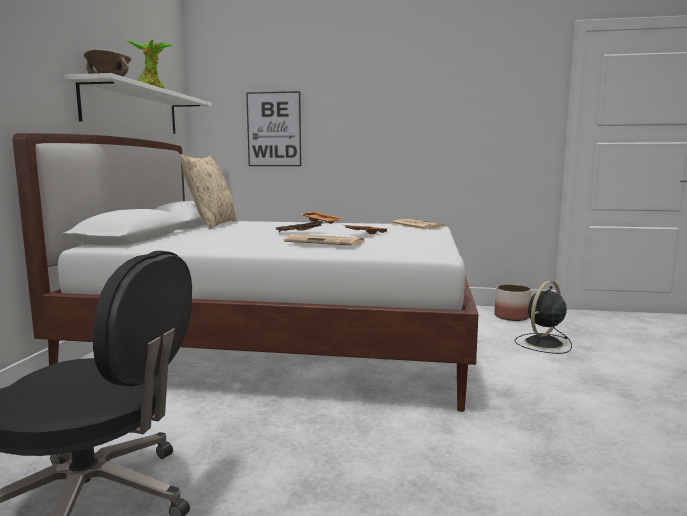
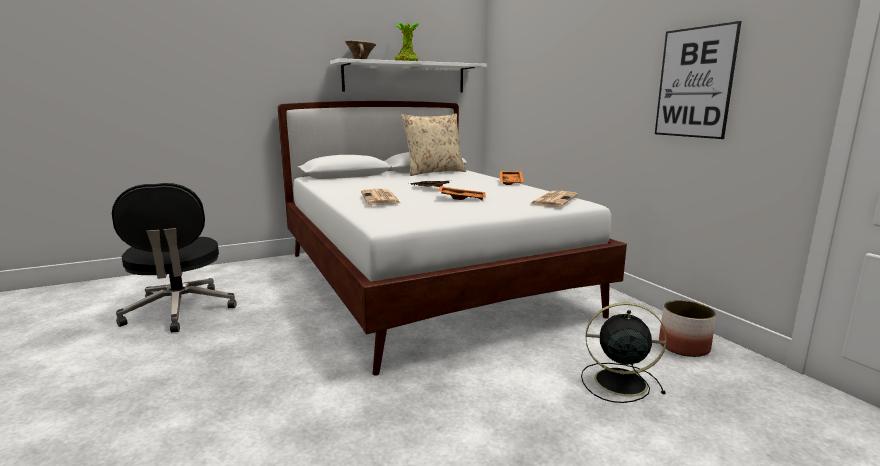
camera: 55 degrees right, 5 degrees up
picture [246,91,302,166] -> picture moved to [655,21,741,139]

